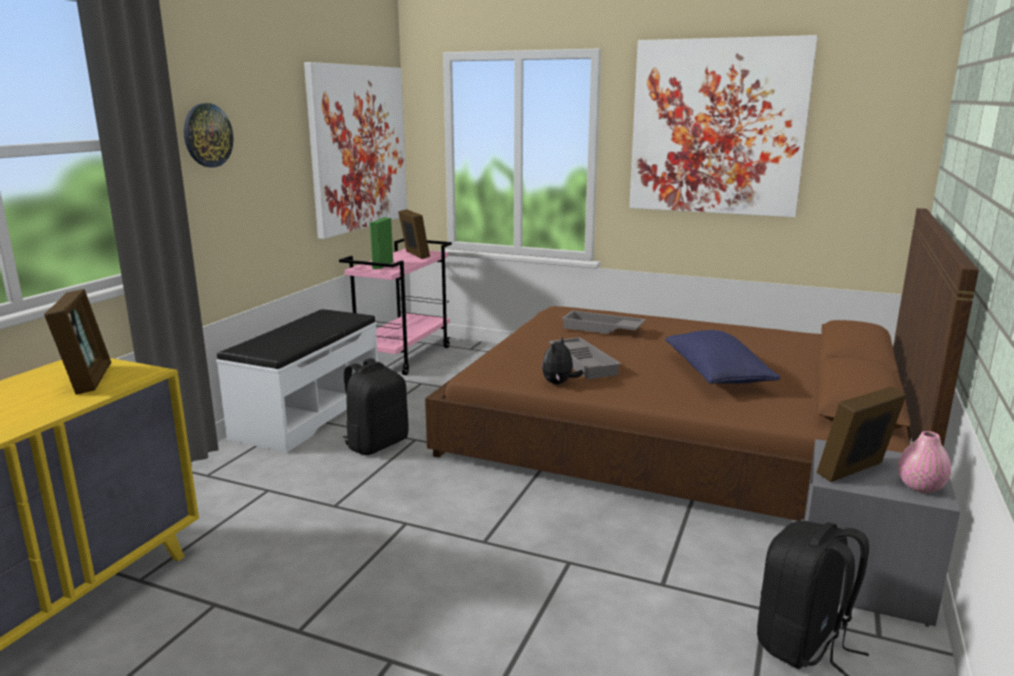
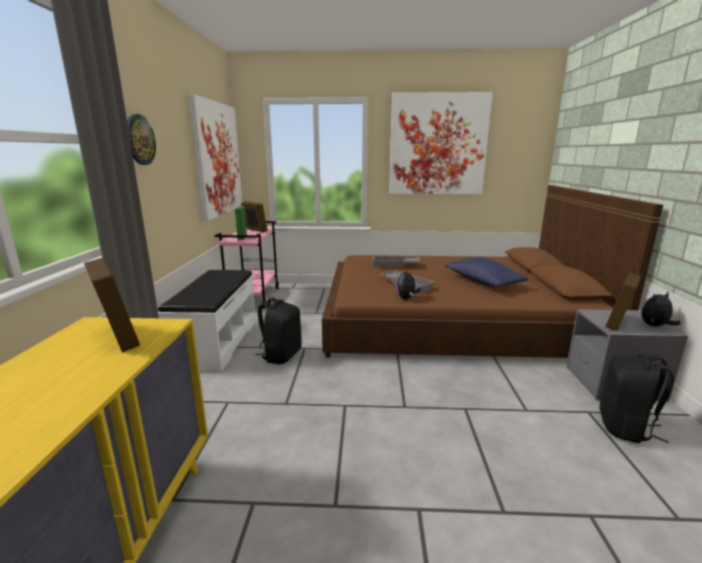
camera: 20 degrees left, 0 degrees up
pink vase [898,431,951,493] -> plush toy [641,292,681,327]

